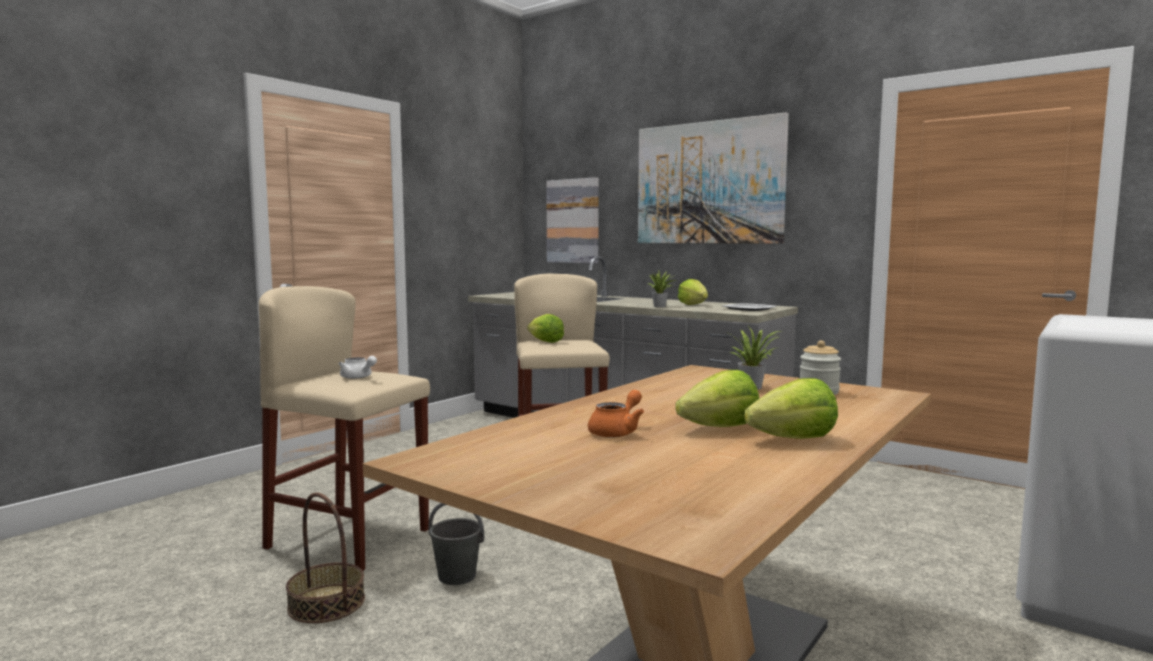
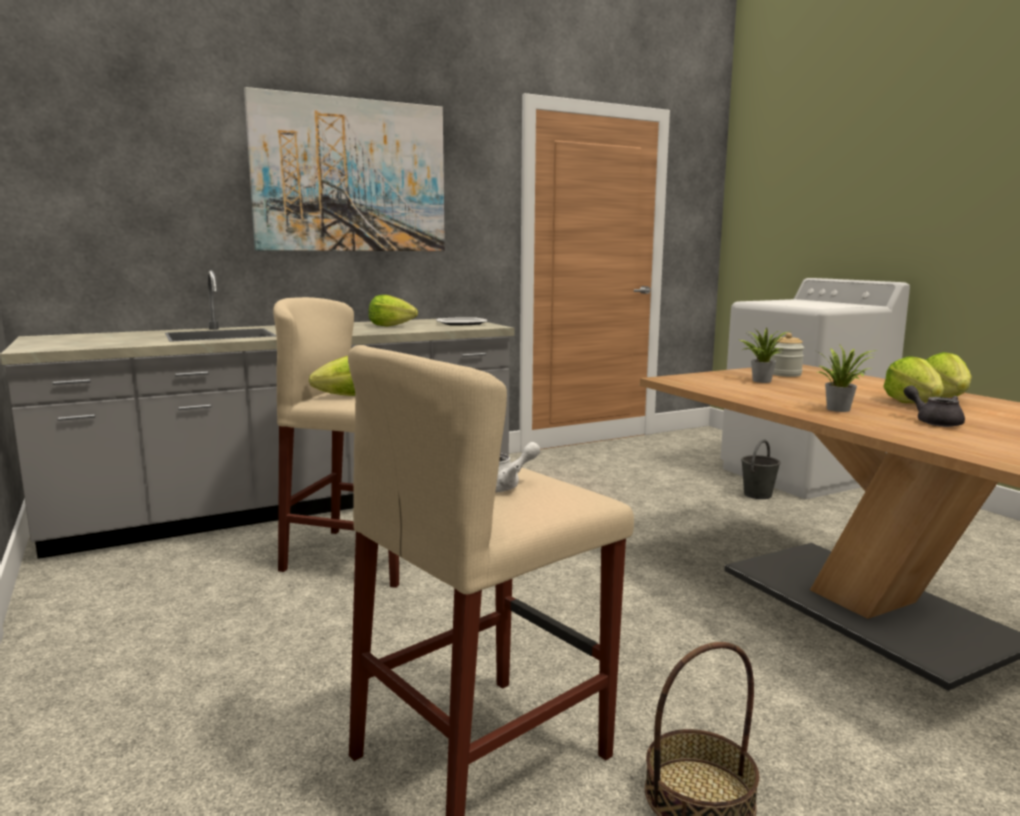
camera: 65 degrees left, 5 degrees up
grey bucket [428,503,484,585] -> grey bucket moved to [741,440,781,499]
picture [546,177,599,263] -> none
orange teapot [588,390,644,438] -> grey teapot [903,385,965,427]
potted plant [648,271,676,307] -> potted plant moved to [817,344,873,412]

